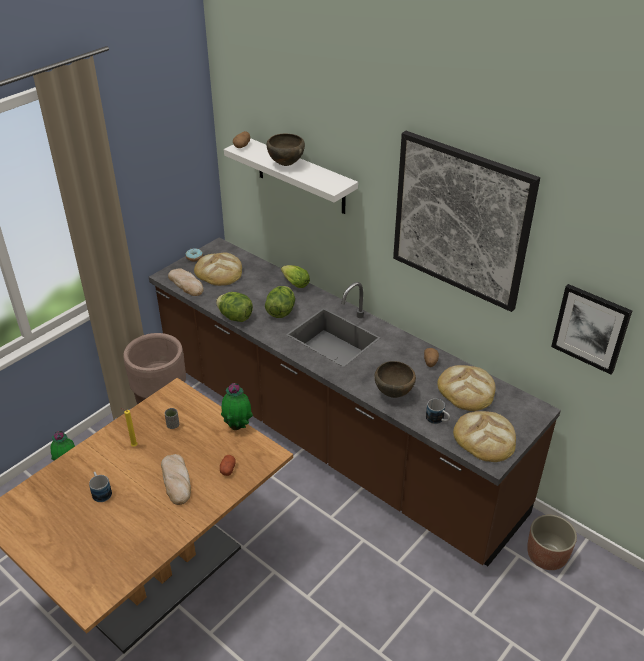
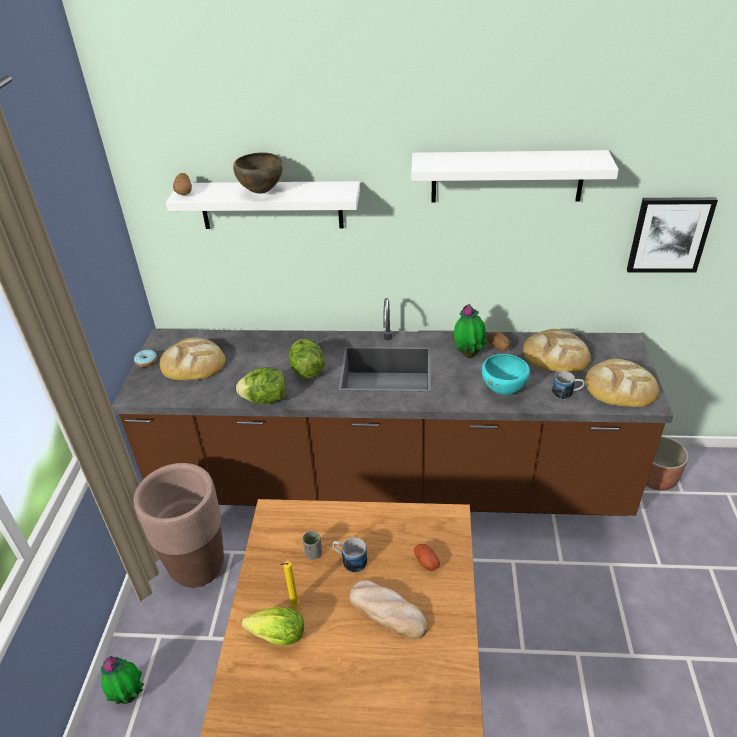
camera: 35 degrees left, 0 degrees up
mug [89,472,112,502] -> mug moved to [333,537,367,572]
bread [168,268,203,296] -> none
potted plant [221,383,253,430] -> potted plant moved to [454,304,488,358]
lettuce [281,265,310,288] -> lettuce moved to [242,607,304,645]
brown bowl [374,361,416,398] -> turquoise bowl [482,354,530,395]
picture [393,131,540,312] -> white shelf [411,150,619,202]

